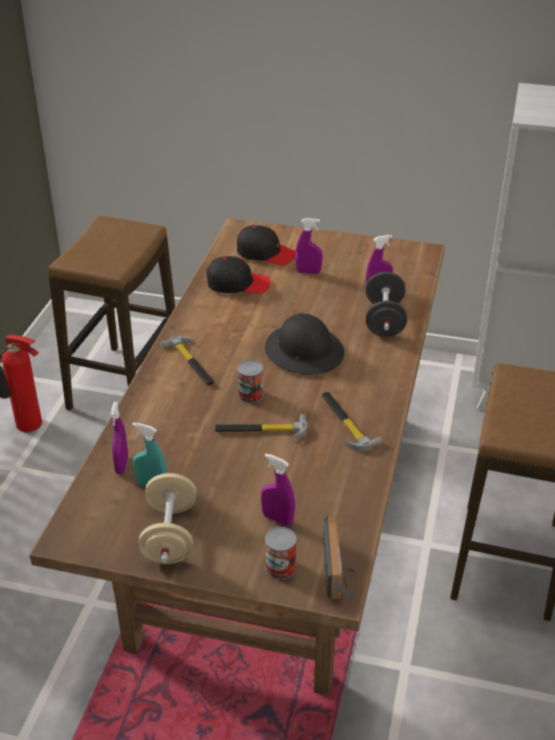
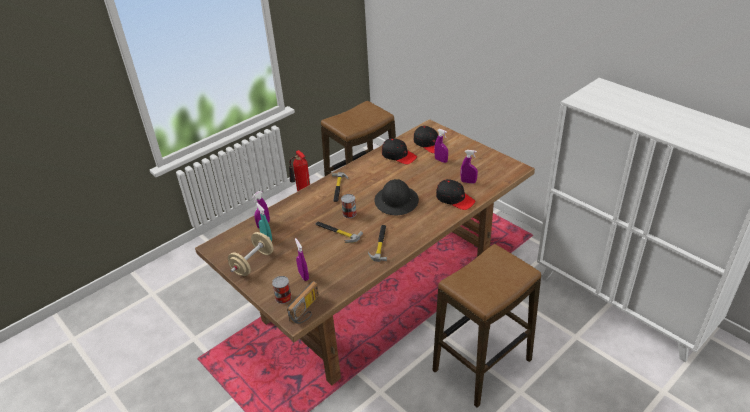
camera: 35 degrees right, 0 degrees up
black dumbbell [366,272,407,337] -> black cap [436,179,475,210]

